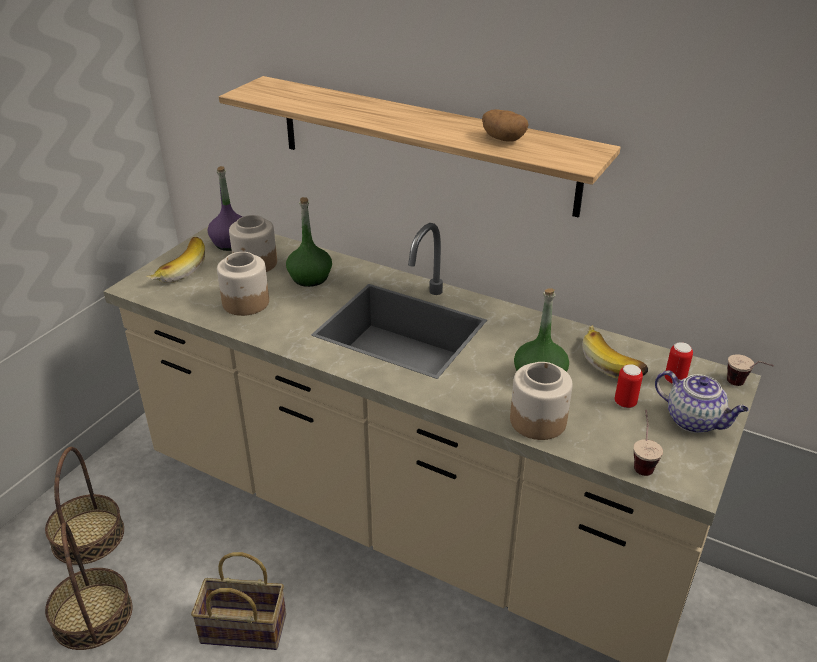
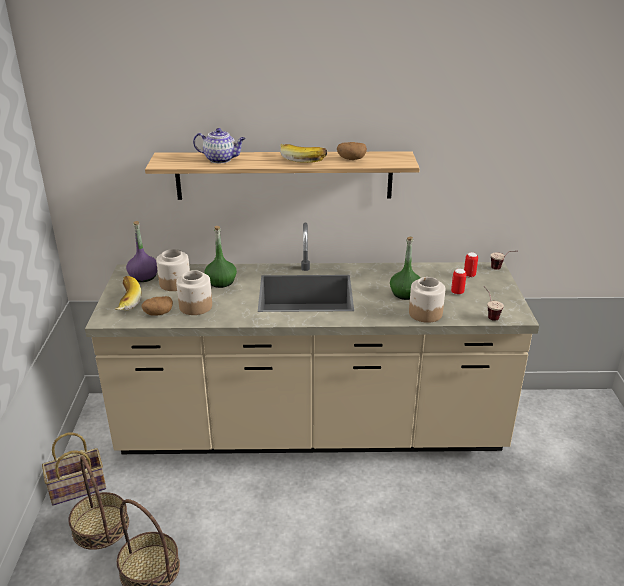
camera: 30 degrees left, 5 degrees down
basket [191,552,286,650] -> basket moved to [42,433,106,506]
banana [582,325,648,378] -> banana moved to [280,144,327,163]
teapot [655,371,748,433] -> teapot moved to [193,128,246,163]
none -> potato [141,296,173,316]

